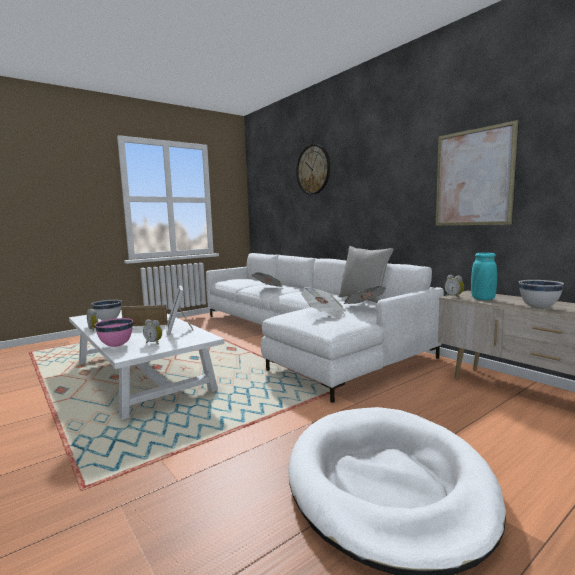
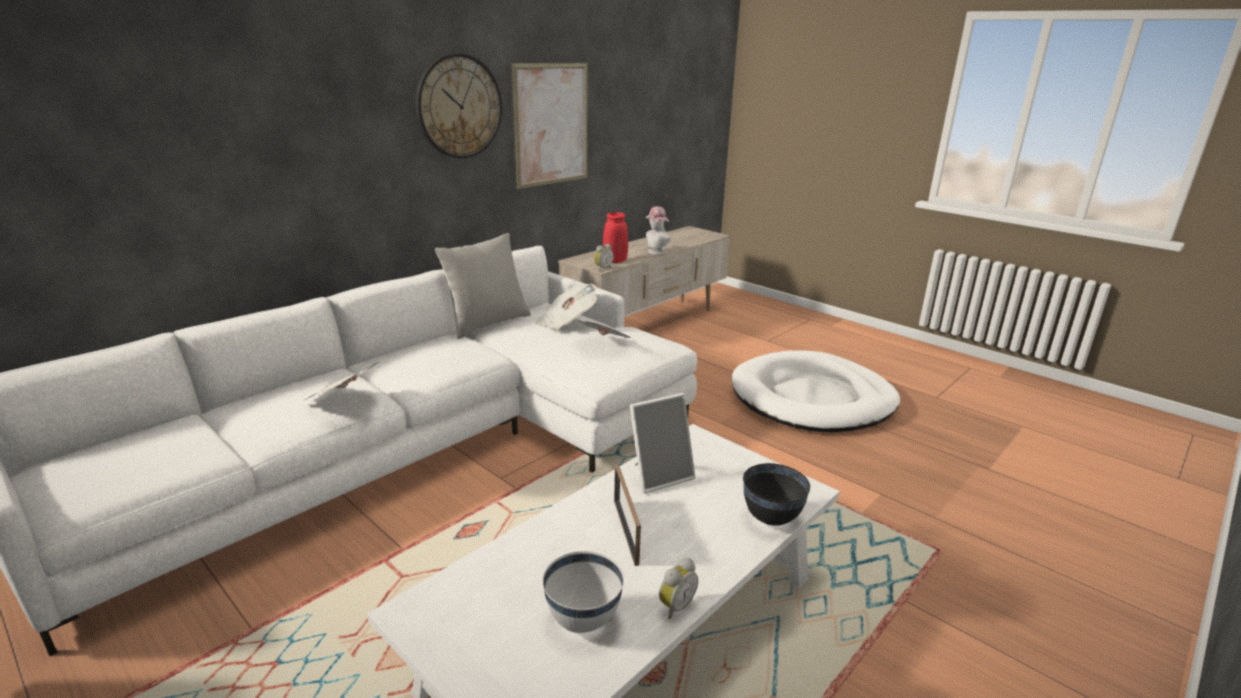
camera: 100 degrees left, 15 degrees up
pink bowl [95,318,133,347] -> black bowl [743,463,810,526]
alarm clock [143,319,162,345] -> none
wall clock [296,144,330,195] -> wall clock moved to [415,53,502,158]
turquoise vase [471,253,497,300] -> red vase [603,212,628,263]
white bowl [519,280,564,309] -> hat [646,206,671,255]

